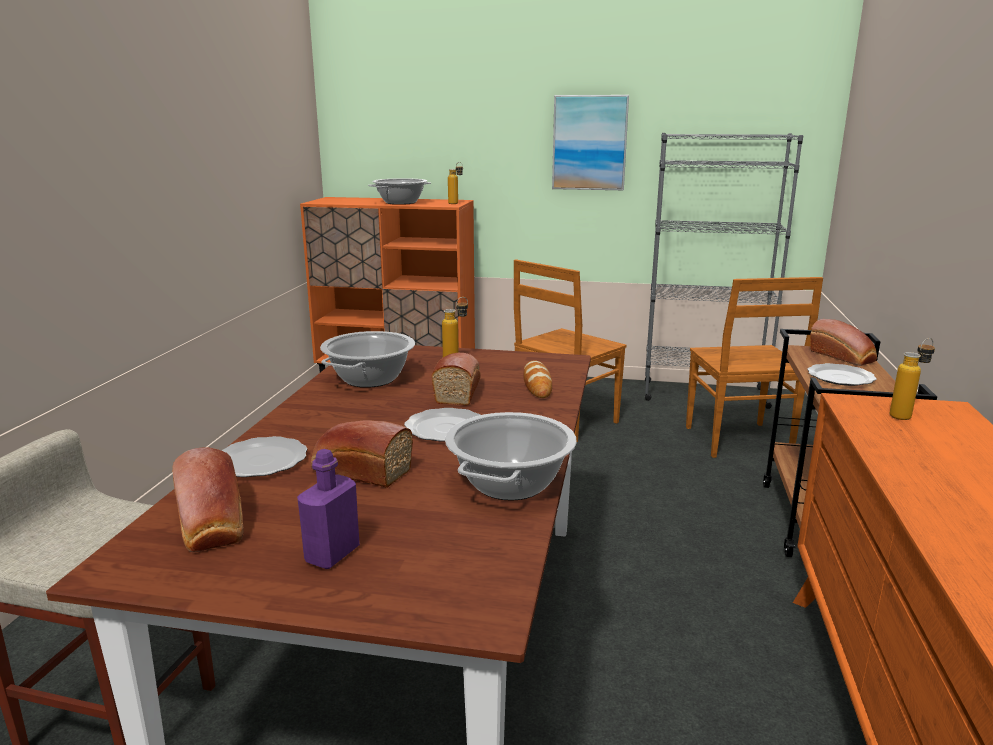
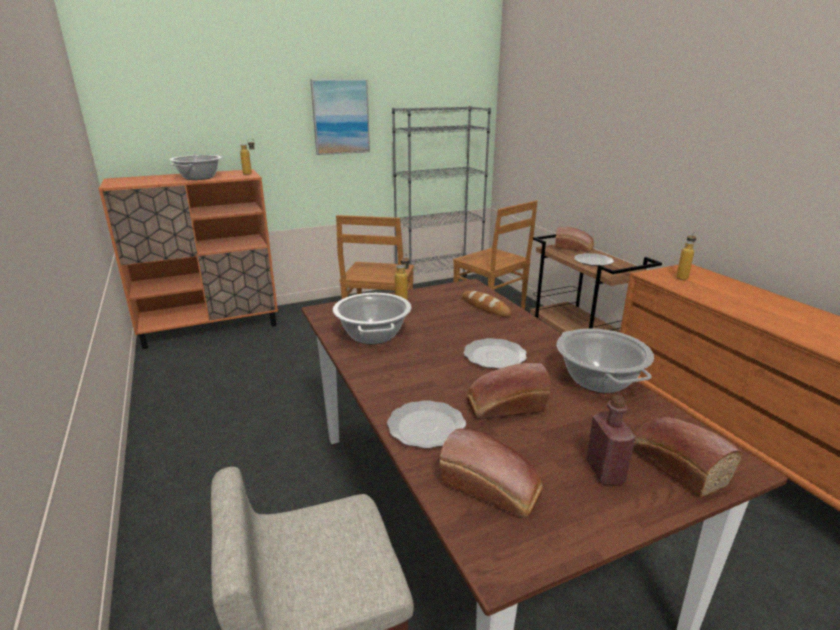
camera: 35 degrees left, 5 degrees up
purple bottle [297,449,360,569] -> red bottle [586,395,636,484]
bread [431,353,481,406] -> bread moved to [633,417,742,498]

